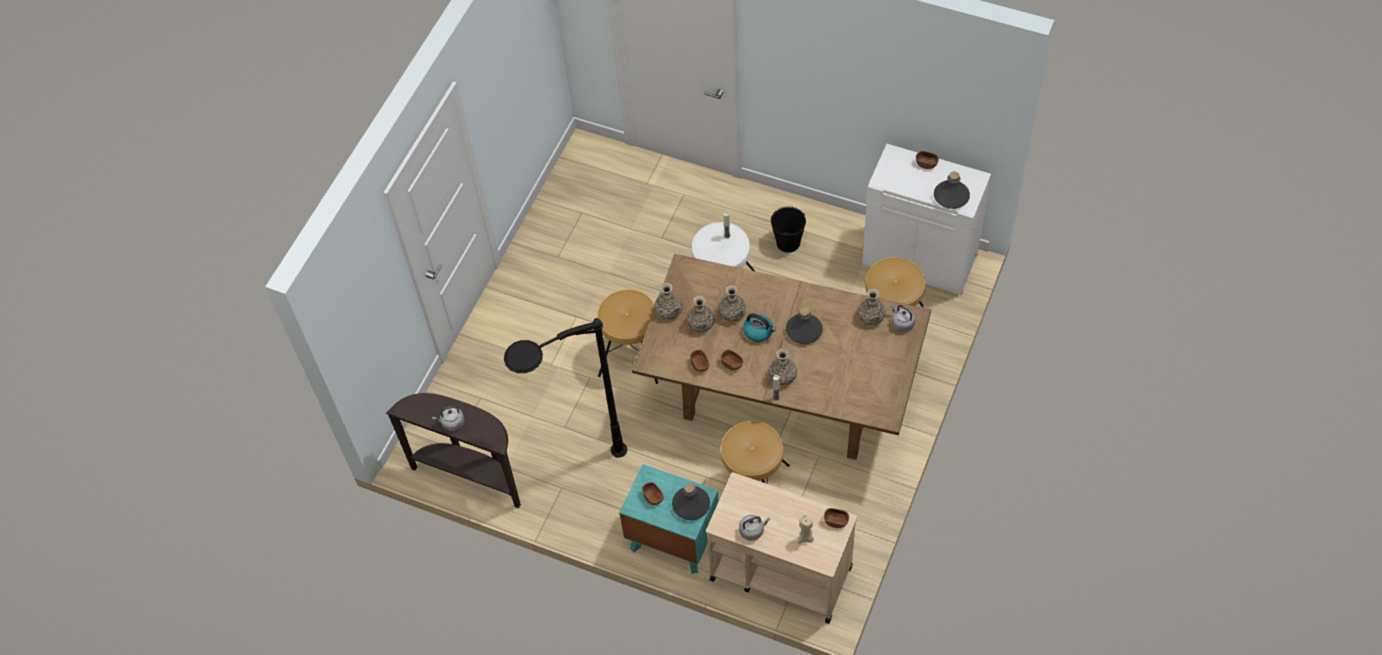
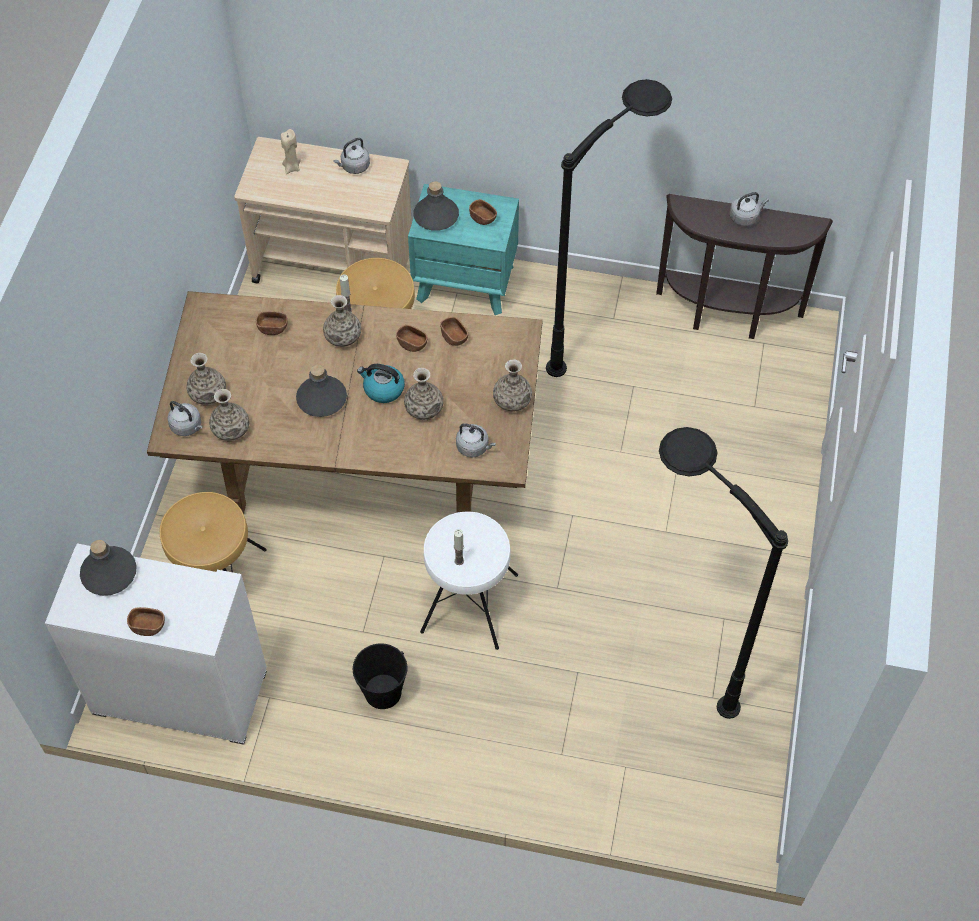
camera: 165 degrees right, 0 degrees up
brown stool [597,289,658,384] -> none
vase [686,296,715,332] -> vase moved to [187,353,226,406]
brown bowl [824,508,849,528] -> brown bowl moved to [256,311,288,335]
none -> grey kettle [456,423,496,458]
none -> black floor lamp [659,427,788,719]

